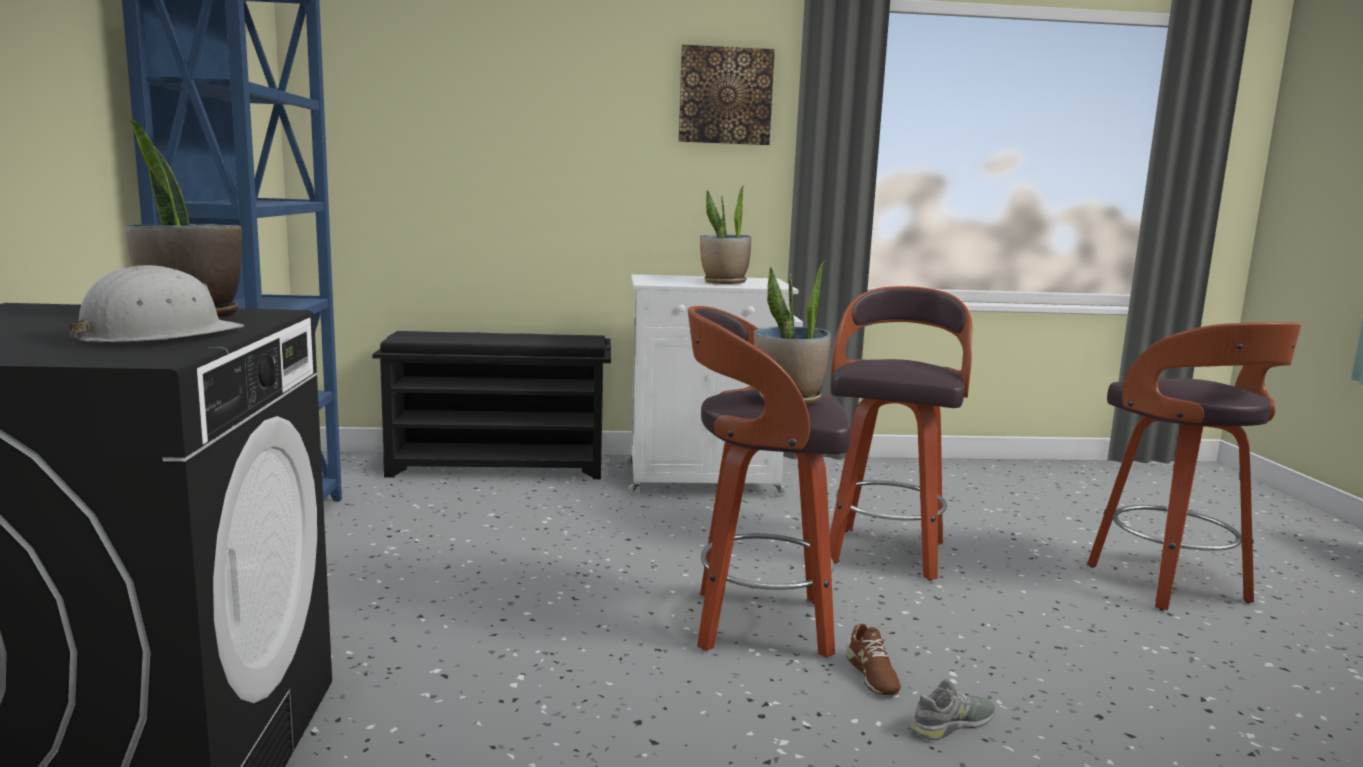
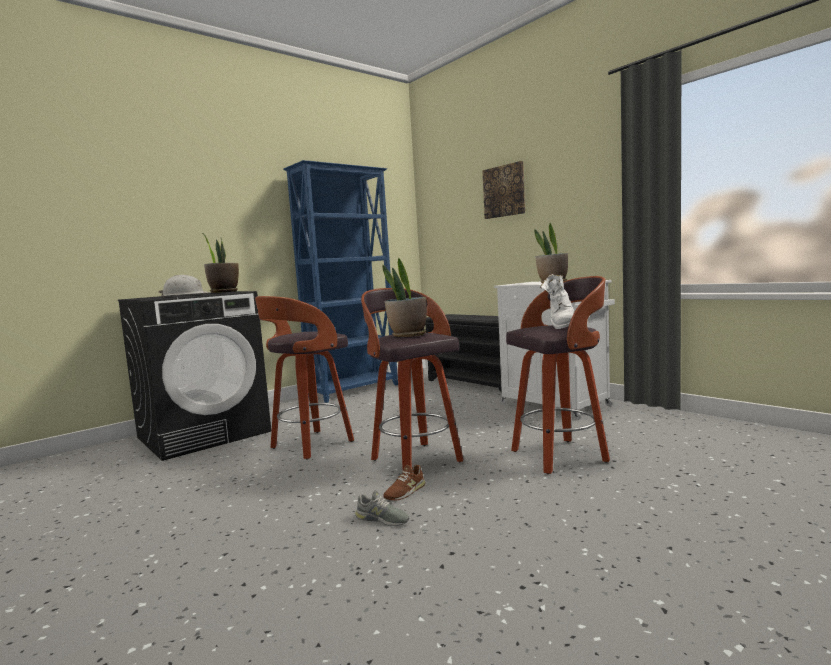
camera: 55 degrees right, 5 degrees down
picture [679,45,775,145] -> picture moved to [482,161,525,219]
stool [1087,322,1301,610] -> stool moved to [255,296,354,460]
none -> white boot [540,274,574,329]

